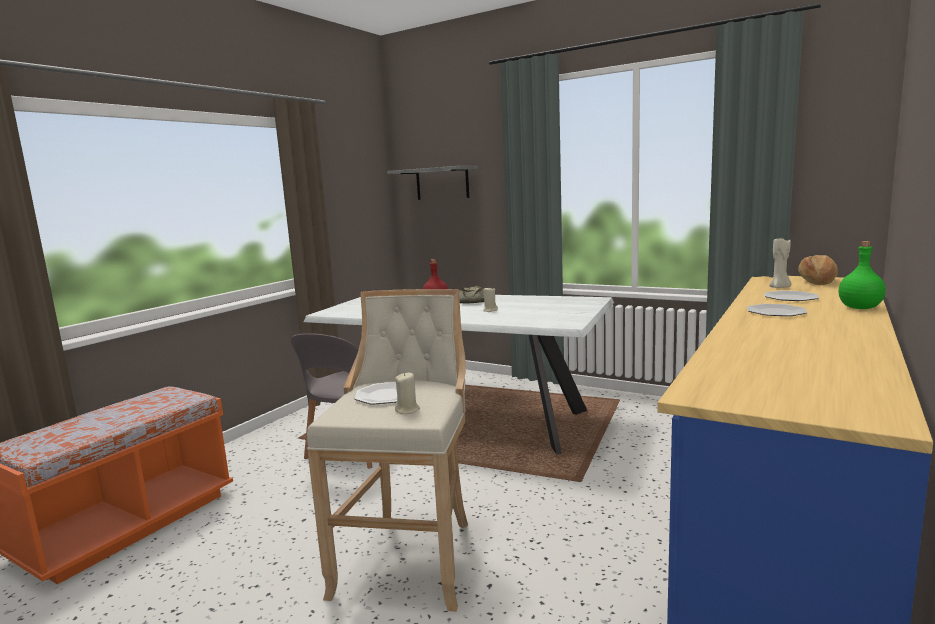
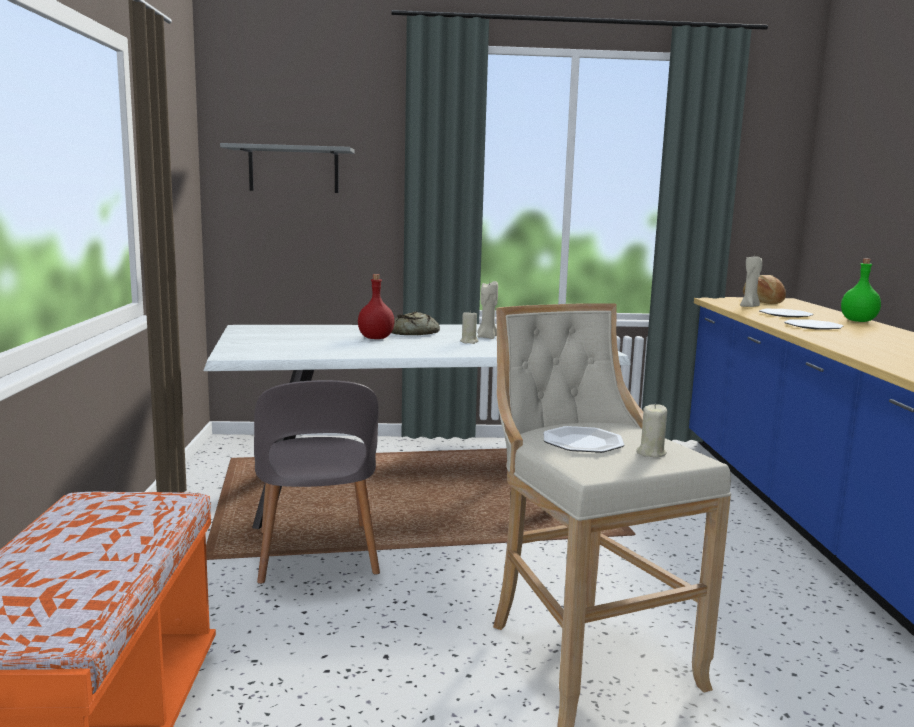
camera: 35 degrees left, 0 degrees up
none -> beige candle [477,281,498,339]

